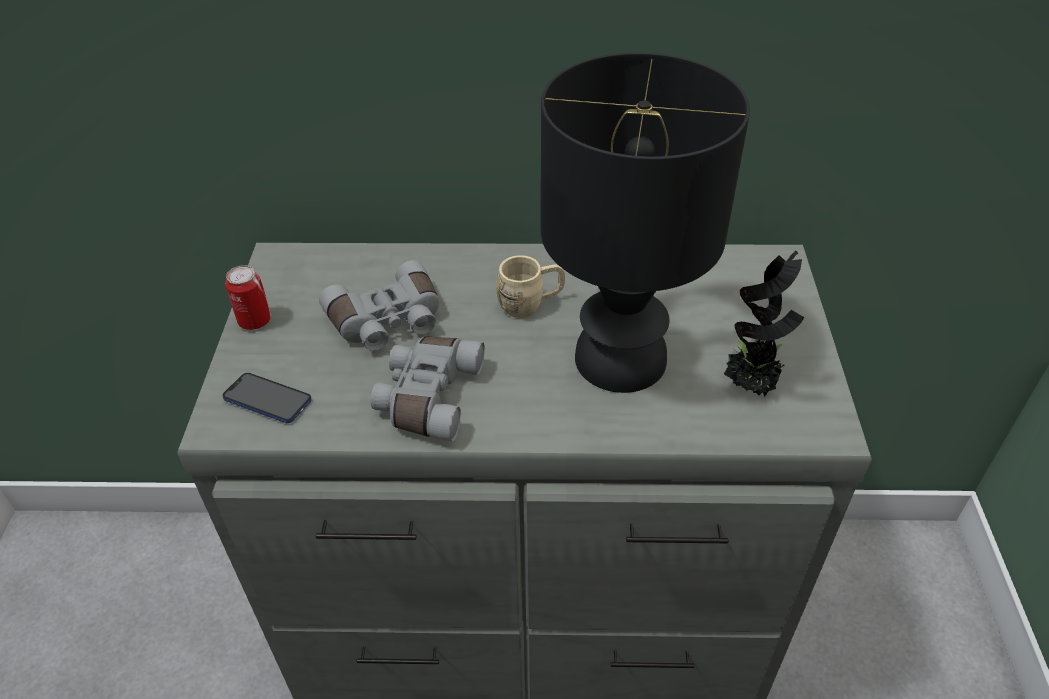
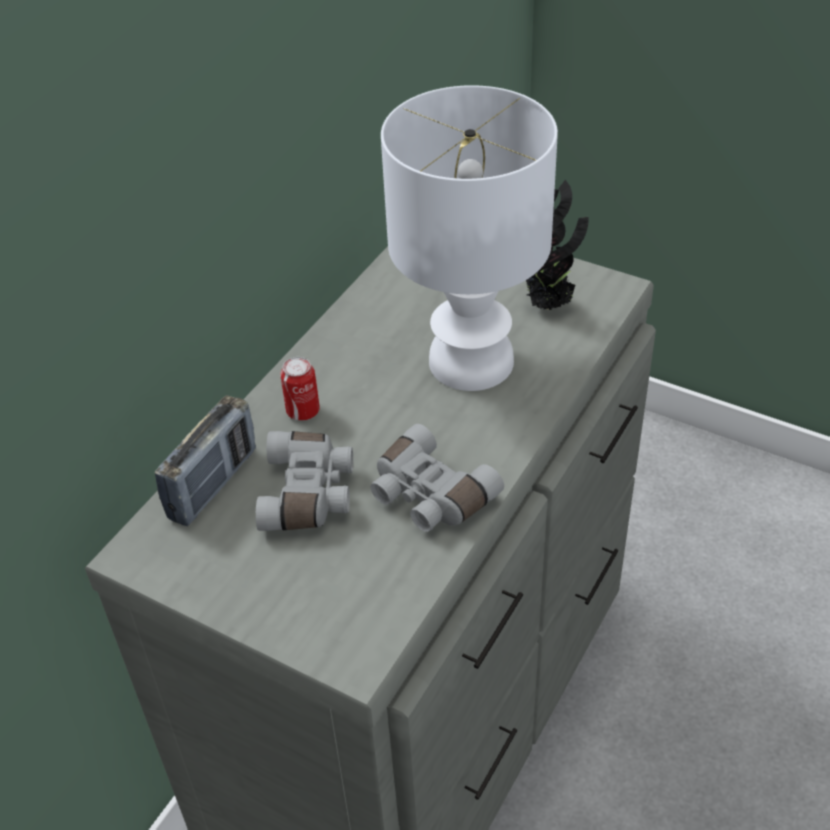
camera: 60 degrees left, 0 degrees up
phone [223,373,312,423] -> none
can [225,265,271,330] -> can moved to [280,357,320,421]
beige mug [496,255,565,318] -> none
black table lamp [541,53,750,393] -> white table lamp [381,85,558,391]
none -> radio [155,395,256,526]

